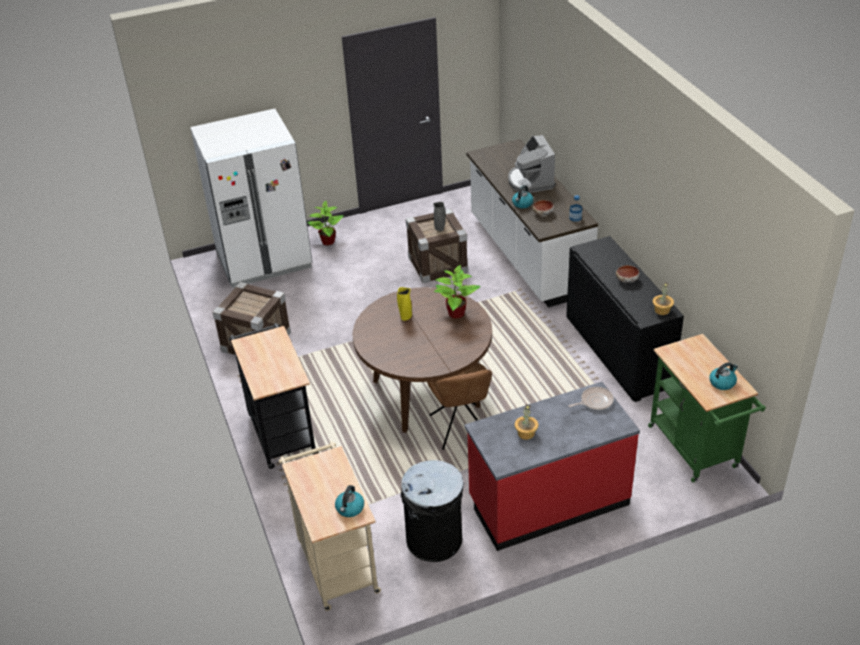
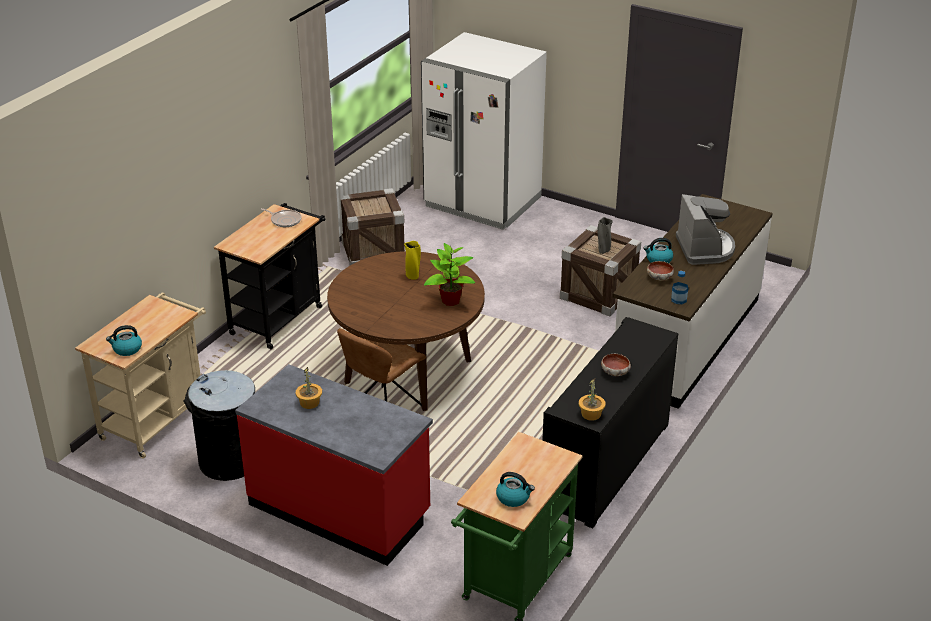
camera: 50 degrees right, 5 degrees down
potted plant [307,201,344,246] -> none
coffee machine [508,135,556,193] -> coffee machine turned 135 degrees clockwise [676,194,735,265]
frying pan [569,387,614,410] -> frying pan moved to [261,208,302,227]

